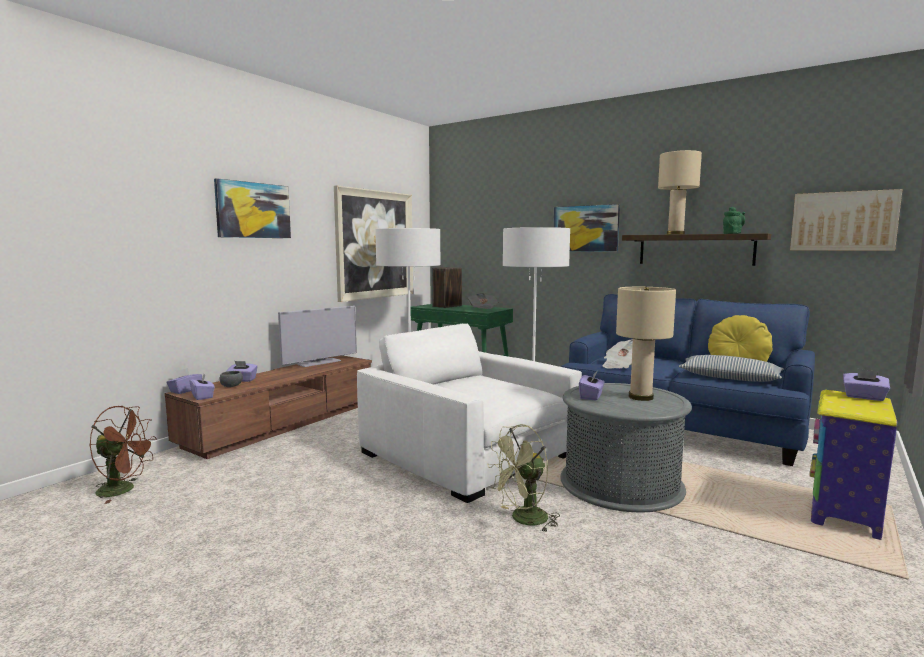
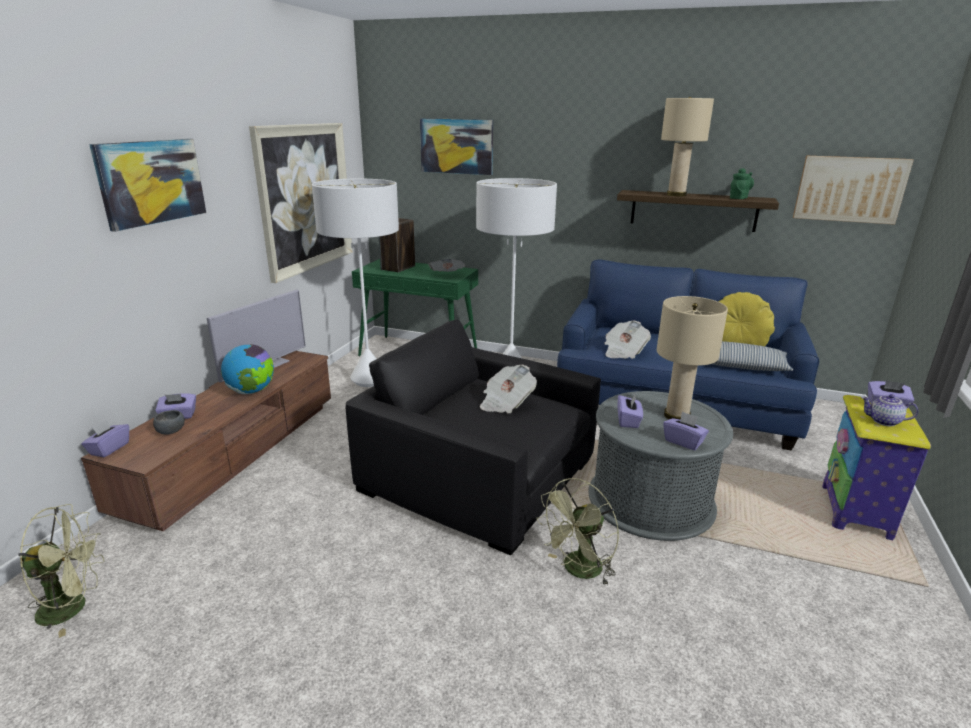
camera: 15 degrees left, 15 degrees up
brown fan [90,406,157,504] -> green fan [19,504,104,638]
purple tissue box [189,374,215,400] -> purple tissue box moved to [663,411,709,450]
white armchair [357,323,582,503] -> black armchair [346,320,601,555]
picture [553,204,620,252] -> picture moved to [420,118,493,175]
none -> globe [221,344,274,394]
none -> newspaper [480,365,537,413]
none -> teapot [861,394,918,426]

